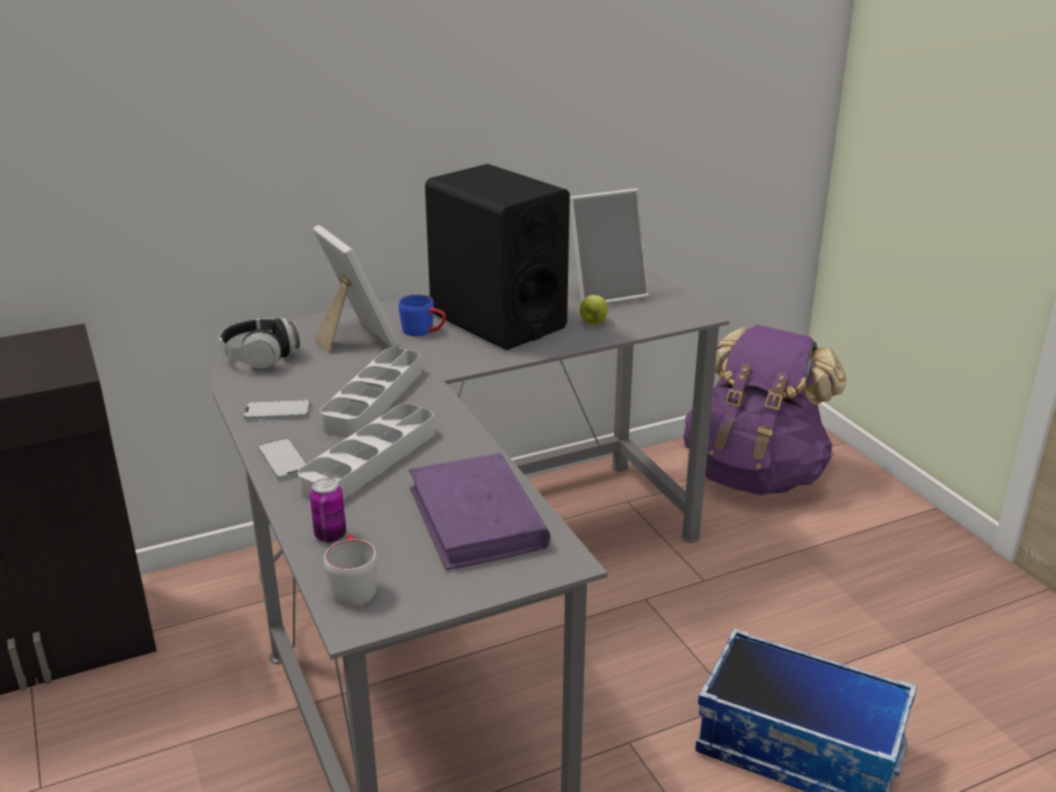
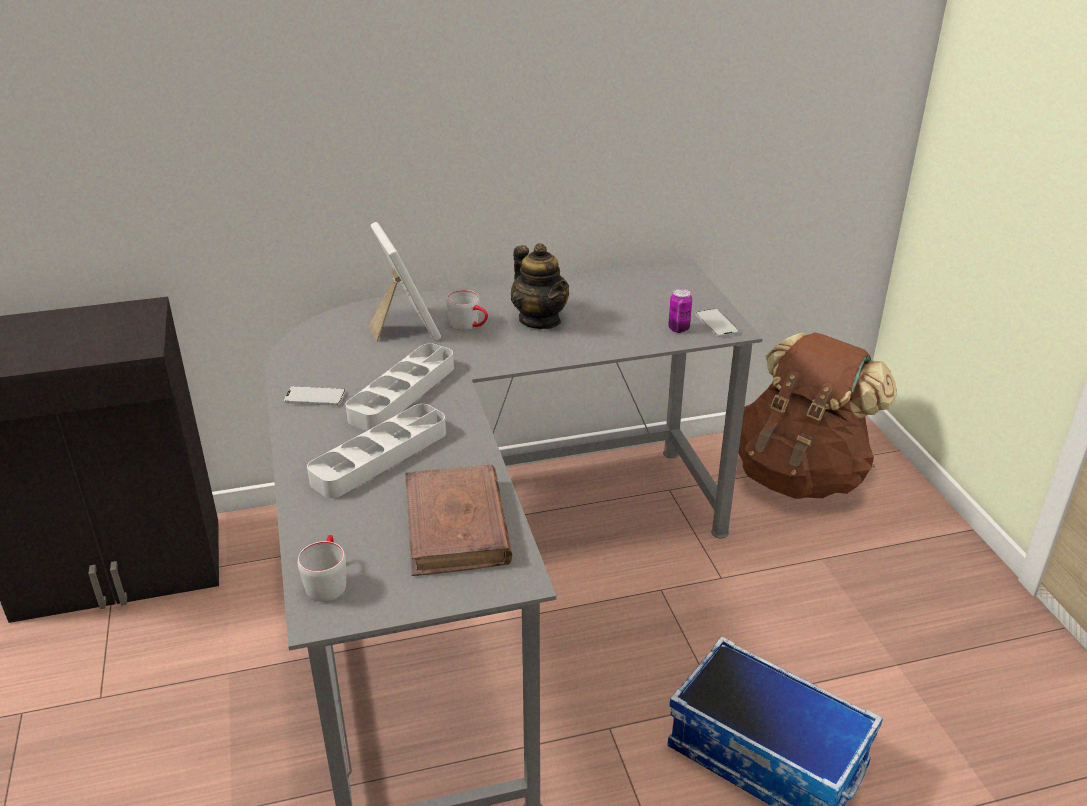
camera: 10 degrees right, 5 degrees up
headphones [219,318,300,368] -> none
phone [258,438,307,479] -> phone moved to [696,309,739,337]
can [310,478,346,543] -> can moved to [668,289,692,333]
blue mug [398,294,446,336] -> grey mug [446,290,488,330]
purple book [409,453,551,570] -> brown book [405,465,512,576]
black speaker [425,164,570,350] -> teapot [511,243,569,329]
picture frame [570,188,650,304] -> none
apple [579,295,608,324] -> none
purple backpack [683,325,847,495] -> brown backpack [738,332,897,499]

